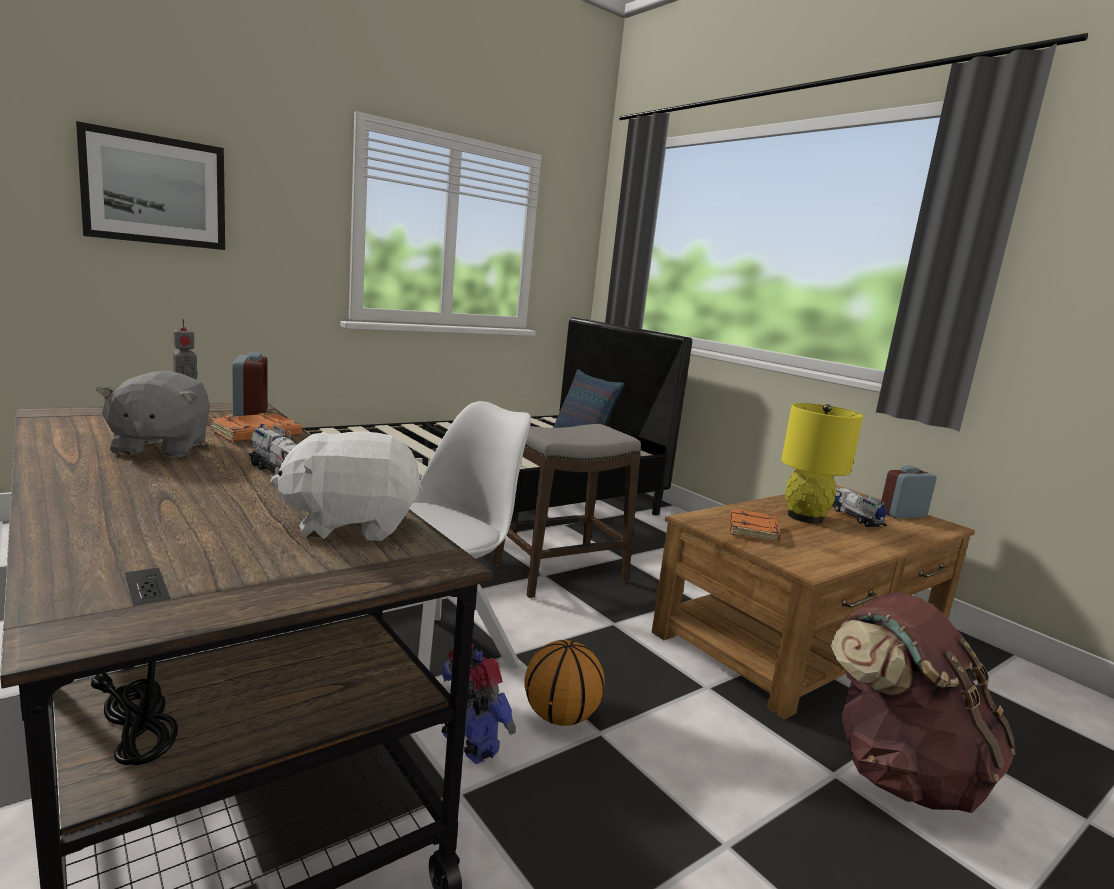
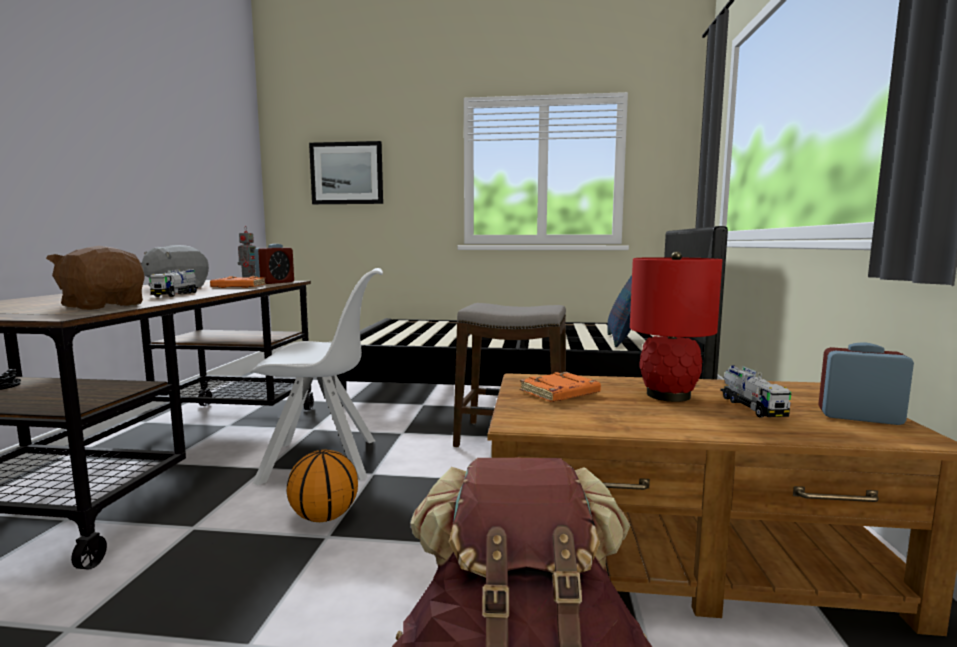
camera: 45 degrees right, 5 degrees down
white plush toy [270,431,423,541] -> brown plush toy [46,246,145,310]
toy robot [442,643,516,764] -> none
yellow table lamp [781,403,863,524] -> red table lamp [630,251,722,402]
toy truck [832,488,887,527] -> toy truck turned 150 degrees clockwise [720,365,792,417]

